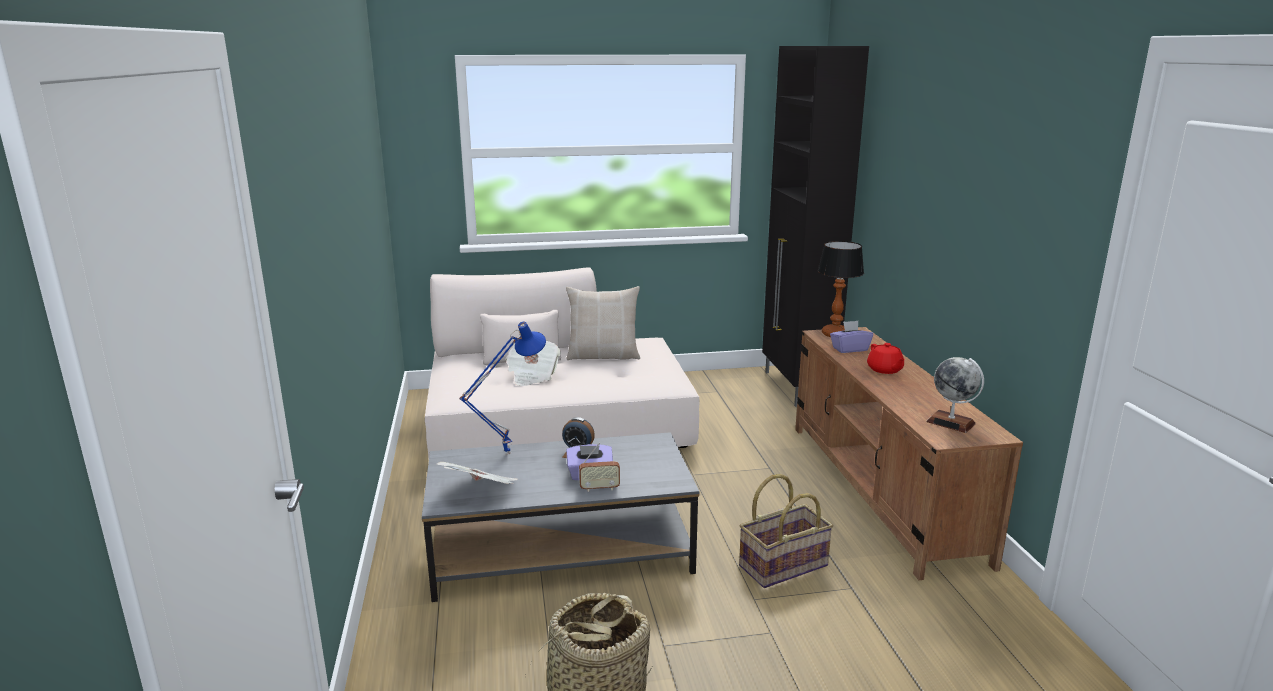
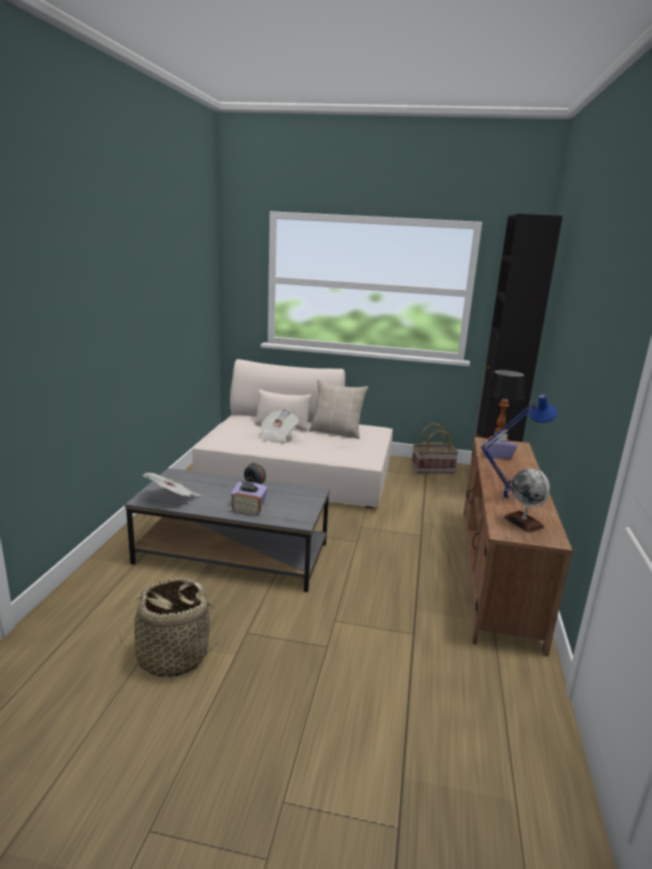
camera: 20 degrees right, 0 degrees up
blue table lamp [459,322,546,455] -> blue table lamp moved to [480,394,558,500]
basket [739,474,833,588] -> basket moved to [412,423,459,474]
red teapot [867,343,905,374] -> none

